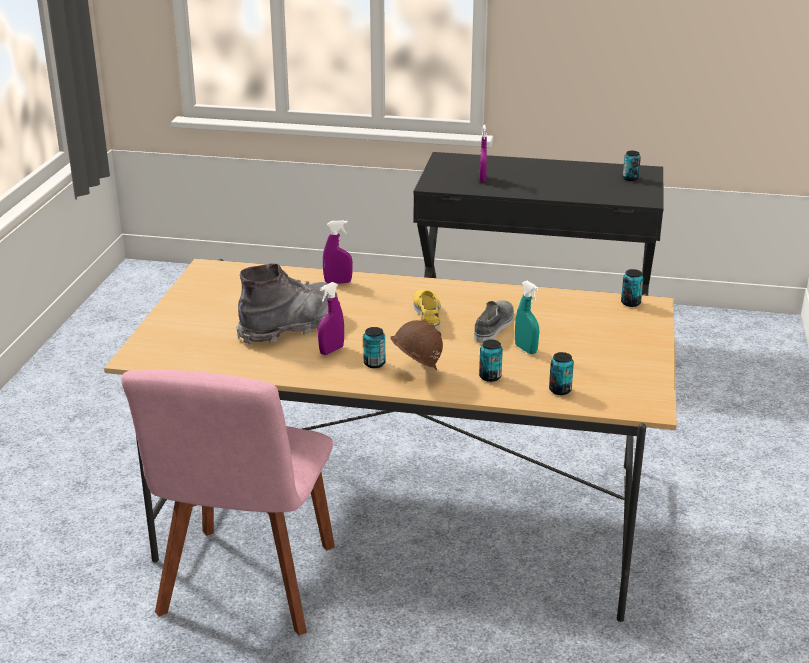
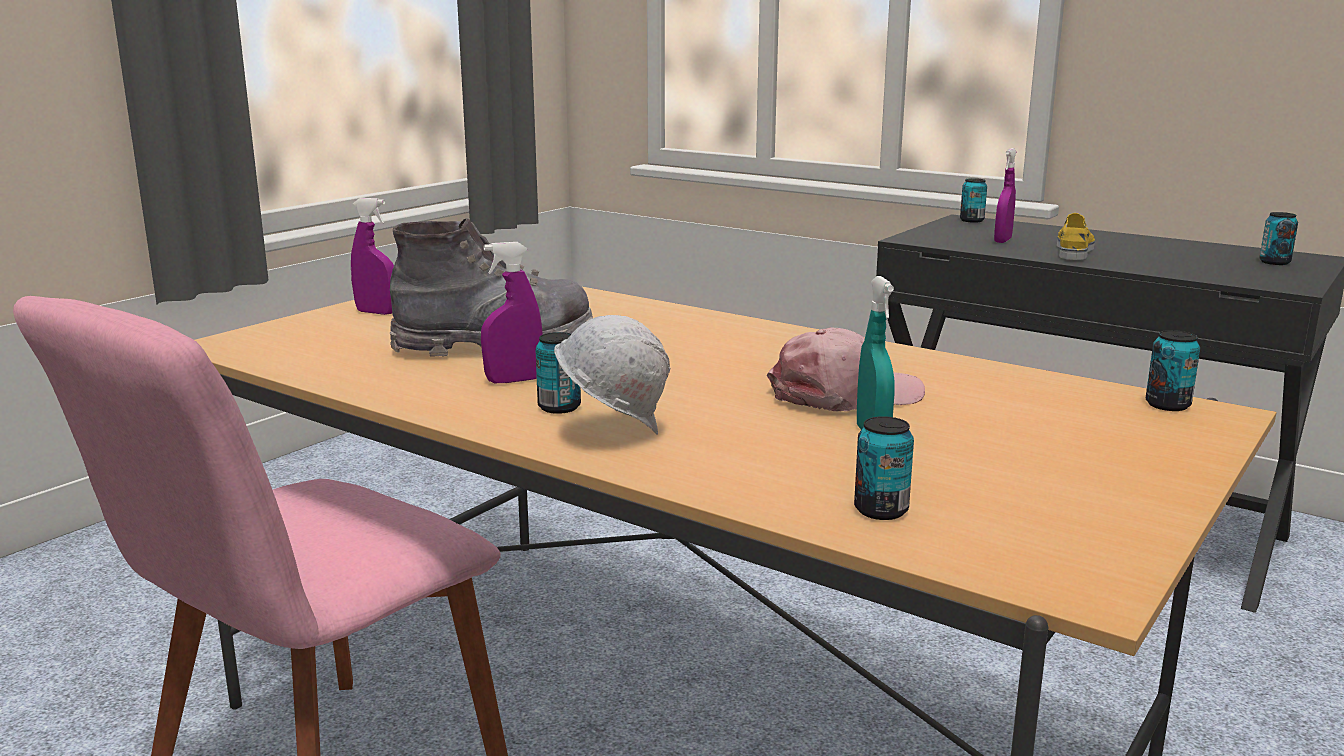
camera: 25 degrees right, 10 degrees down
purple spray bottle [323,220,353,284] -> purple spray bottle moved to [351,198,394,315]
brown hard hat [390,320,443,370] -> white hard hat [554,315,670,435]
yellow shoe [414,289,441,330] -> yellow shoe moved to [1057,213,1095,260]
grey shoe [474,300,514,343] -> pink cap [767,328,925,412]
can [479,340,503,382] -> can moved to [960,178,987,223]

